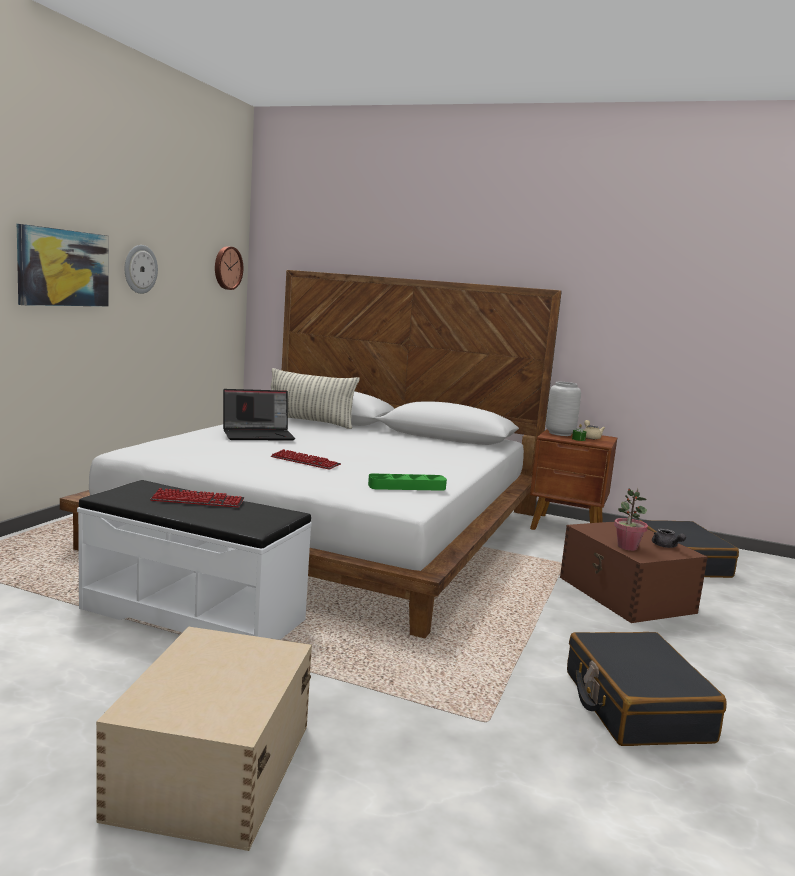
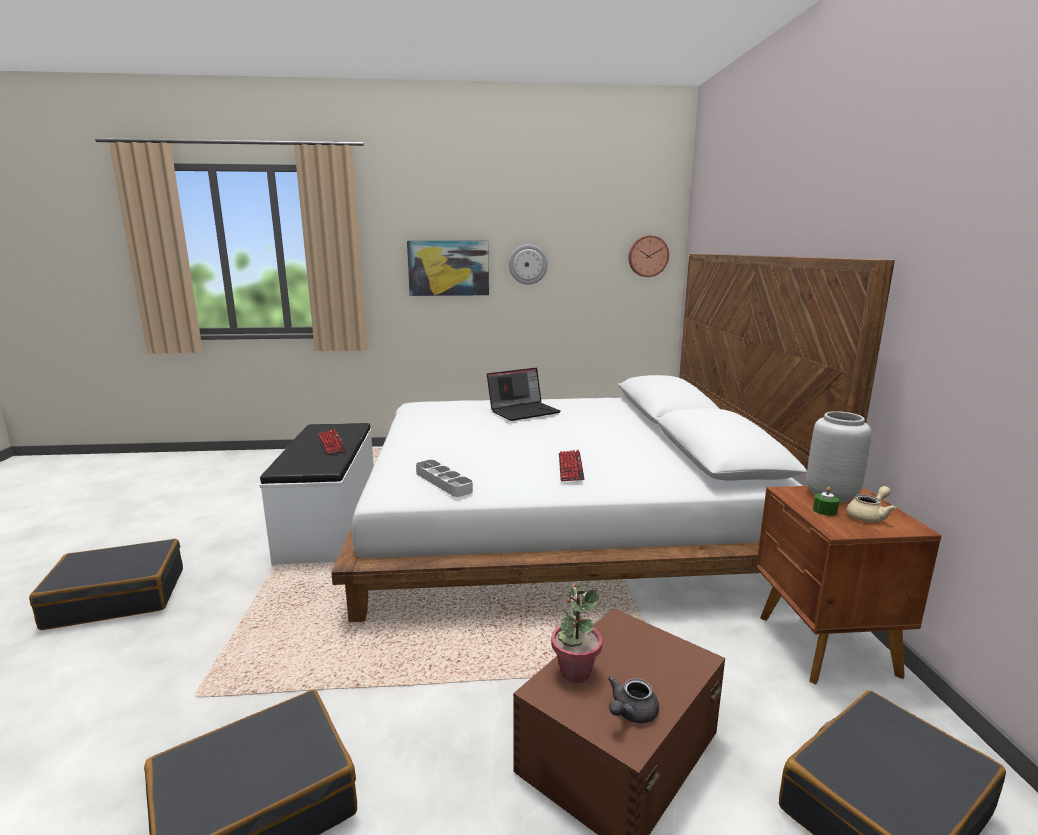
camera: 65 degrees right, 5 degrees up
beige storage box [96,627,312,851] -> black suitcase [29,539,183,630]
laptop [223,389,295,441] -> laptop turned 75 degrees counterclockwise [487,368,561,421]
pillow [271,368,359,429] -> none
keyboard [271,449,341,470] -> keyboard moved to [559,450,584,481]
green tray [368,473,447,491] -> grey tray [416,460,473,497]

